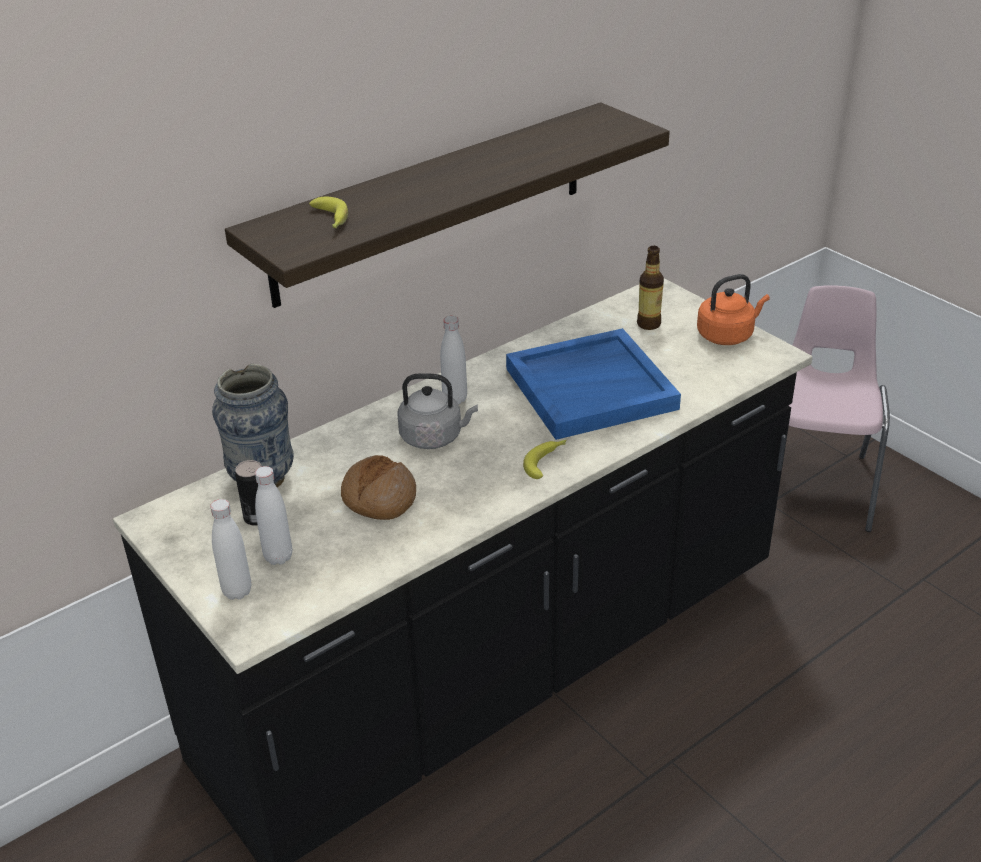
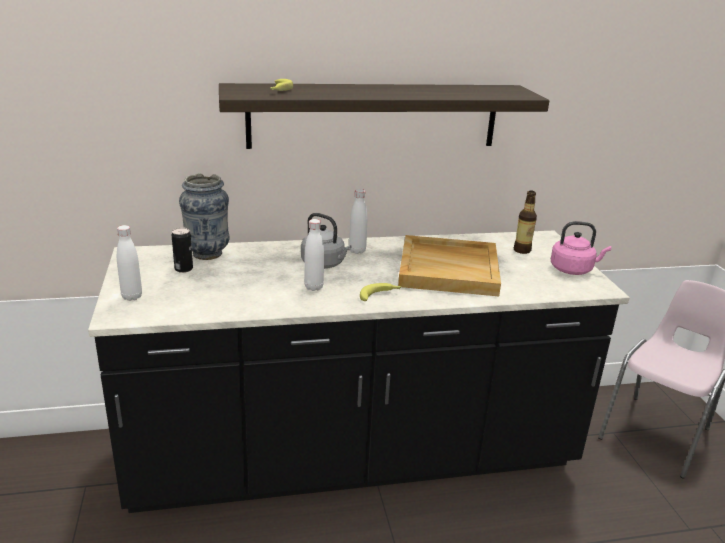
camera: 25 degrees right, 10 degrees down
white bottle [255,466,292,565] -> white bottle moved to [304,219,324,291]
bread [341,455,416,520] -> none
blue tray [506,328,681,440] -> beige tray [398,235,501,296]
orange kettle [697,274,770,345] -> pink kettle [551,221,611,275]

